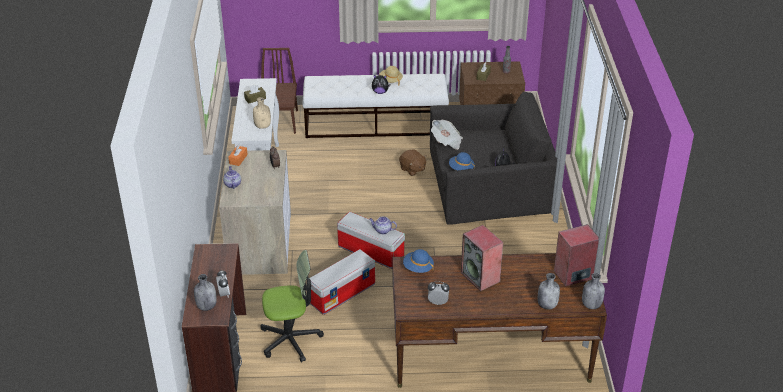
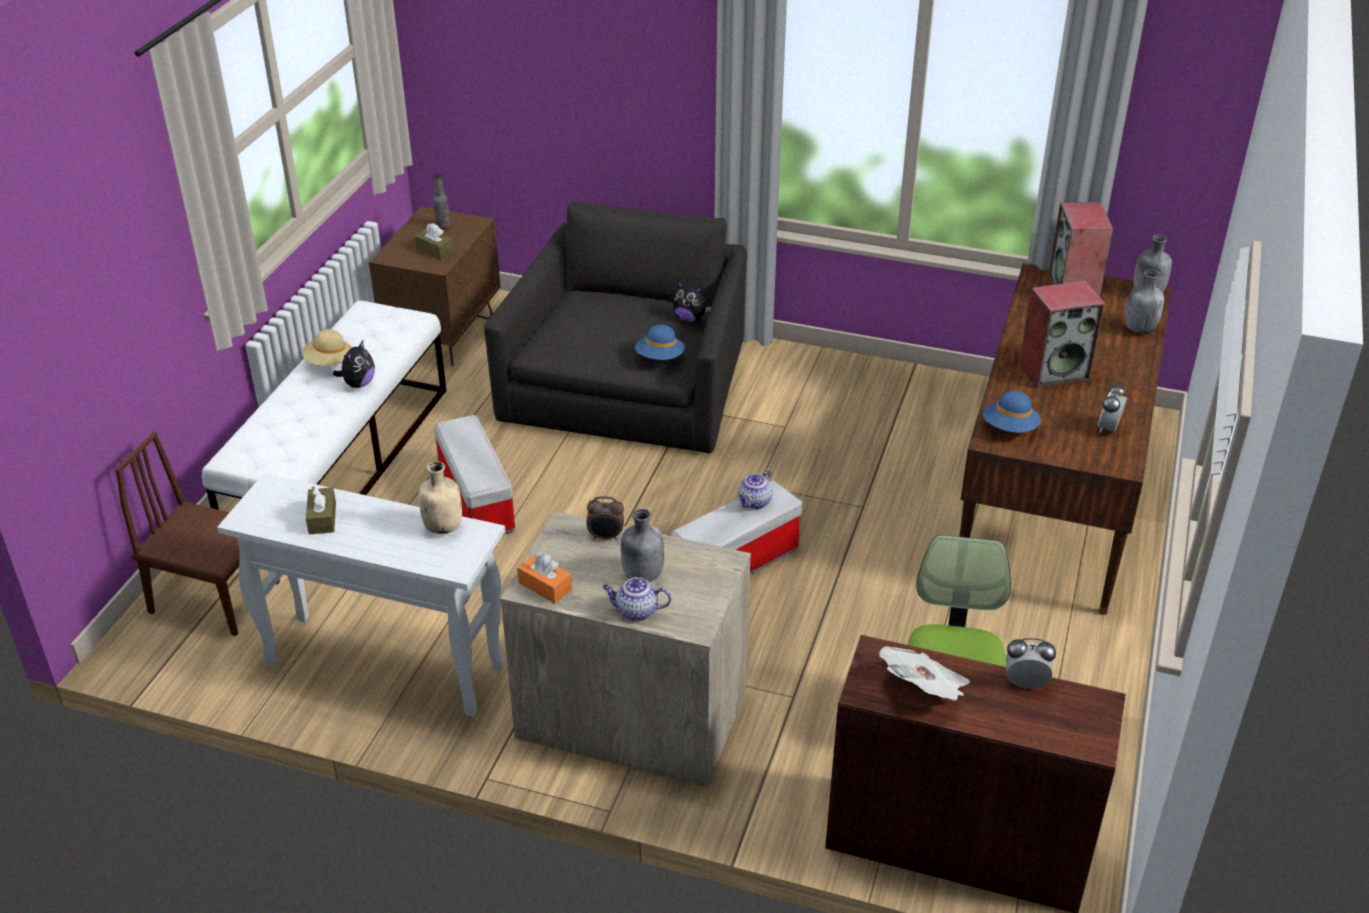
camera: 70 degrees left, 0 degrees up
grey bottle [194,274,217,311] -> grey bottle moved to [621,508,664,582]
storage box [310,249,375,315] -> storage box moved to [434,415,515,534]
brown plush toy [399,149,427,176] -> none
newspaper [431,120,463,150] -> newspaper moved to [879,646,970,701]

